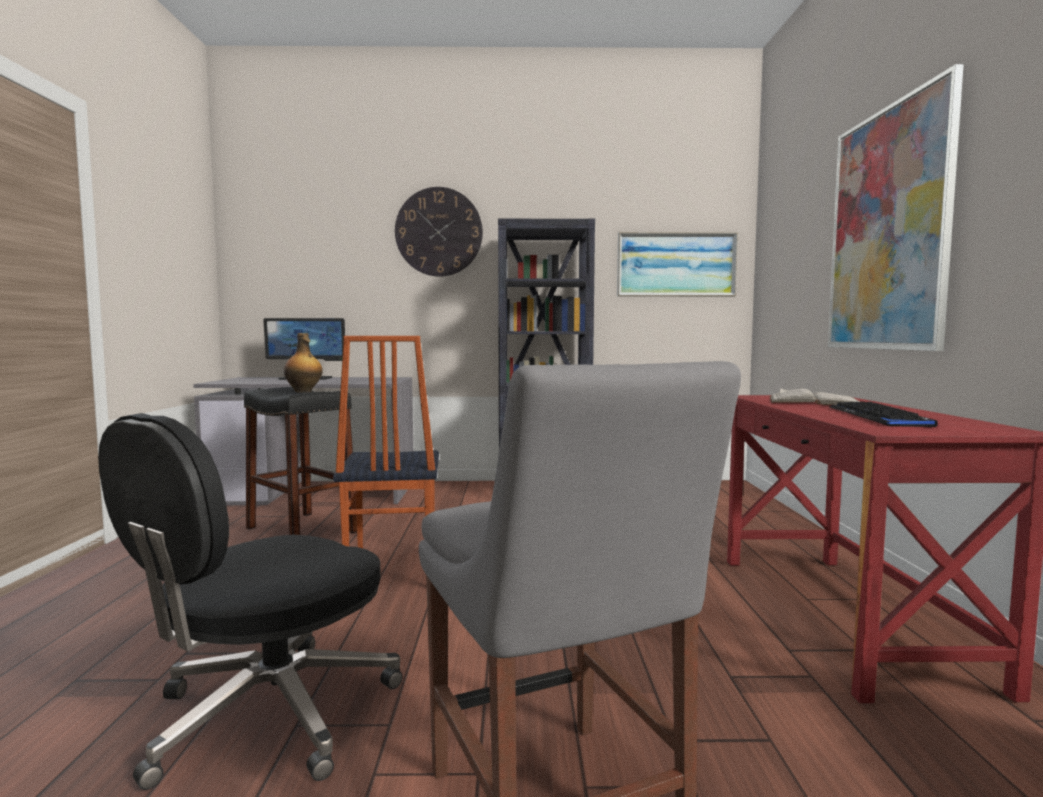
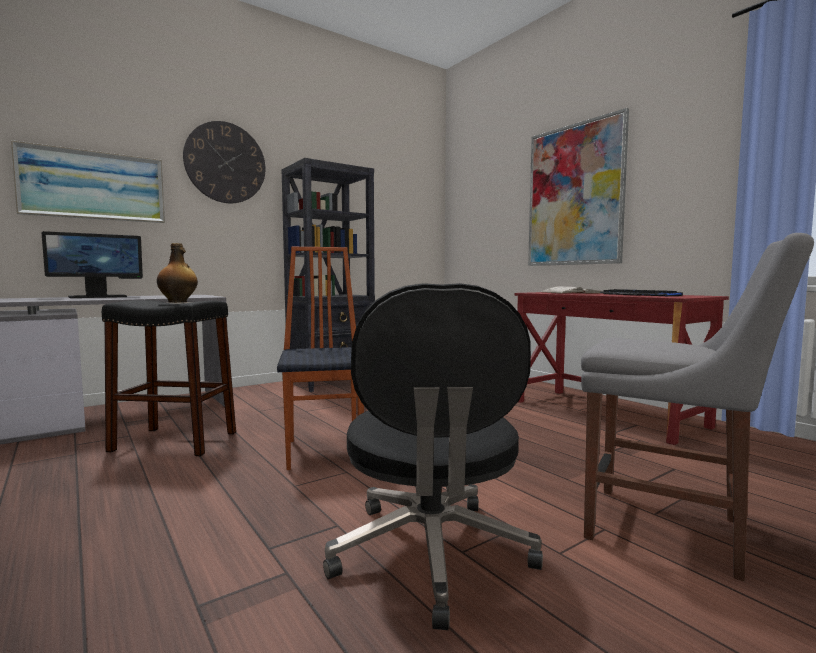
camera: 35 degrees left, 0 degrees up
chair [333,336,439,548] -> chair turned 150 degrees counterclockwise [277,247,364,470]
picture [617,232,738,297] -> picture moved to [11,140,165,223]

